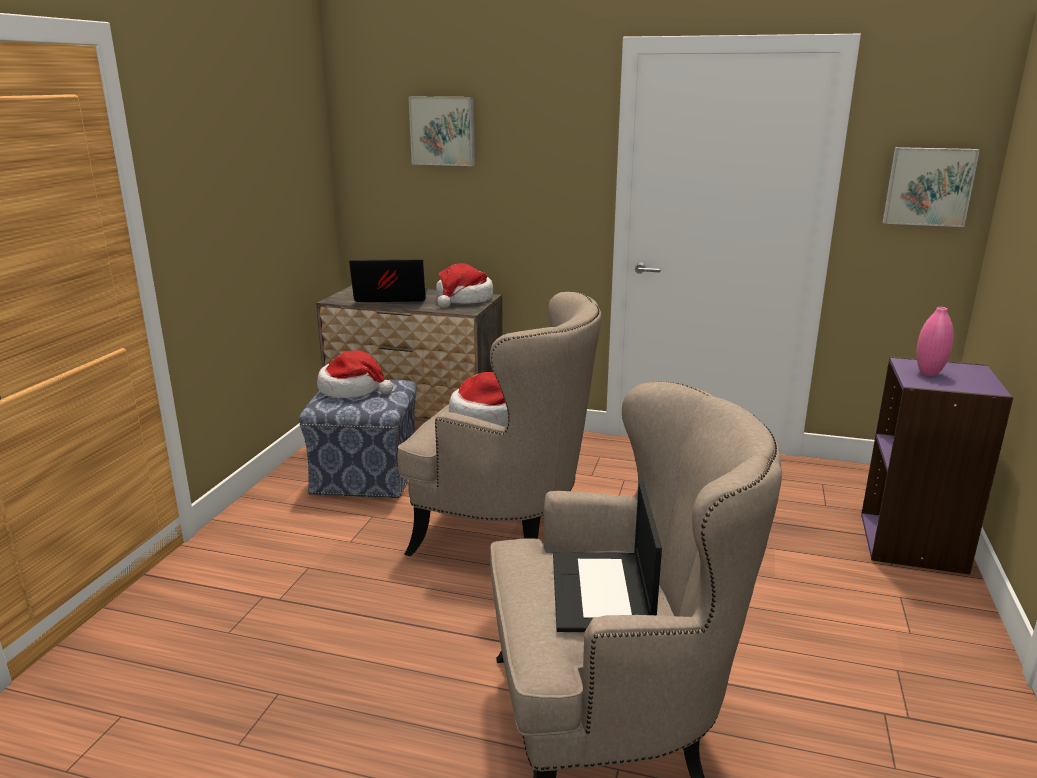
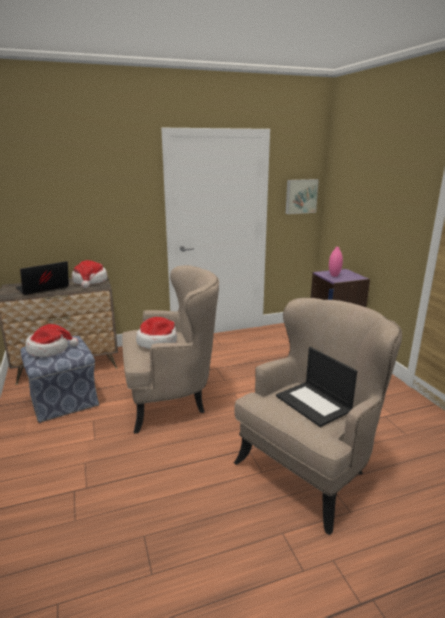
camera: 35 degrees left, 0 degrees up
picture [409,97,475,166] -> none

